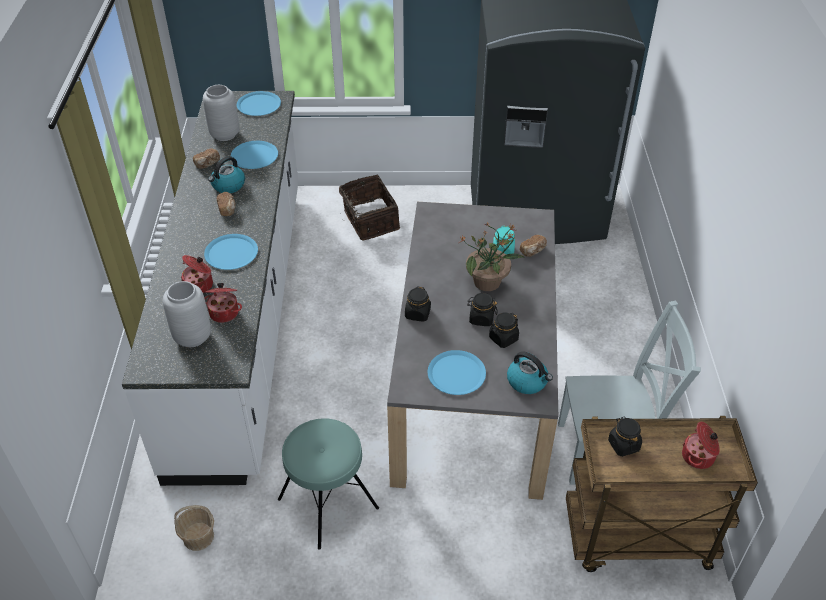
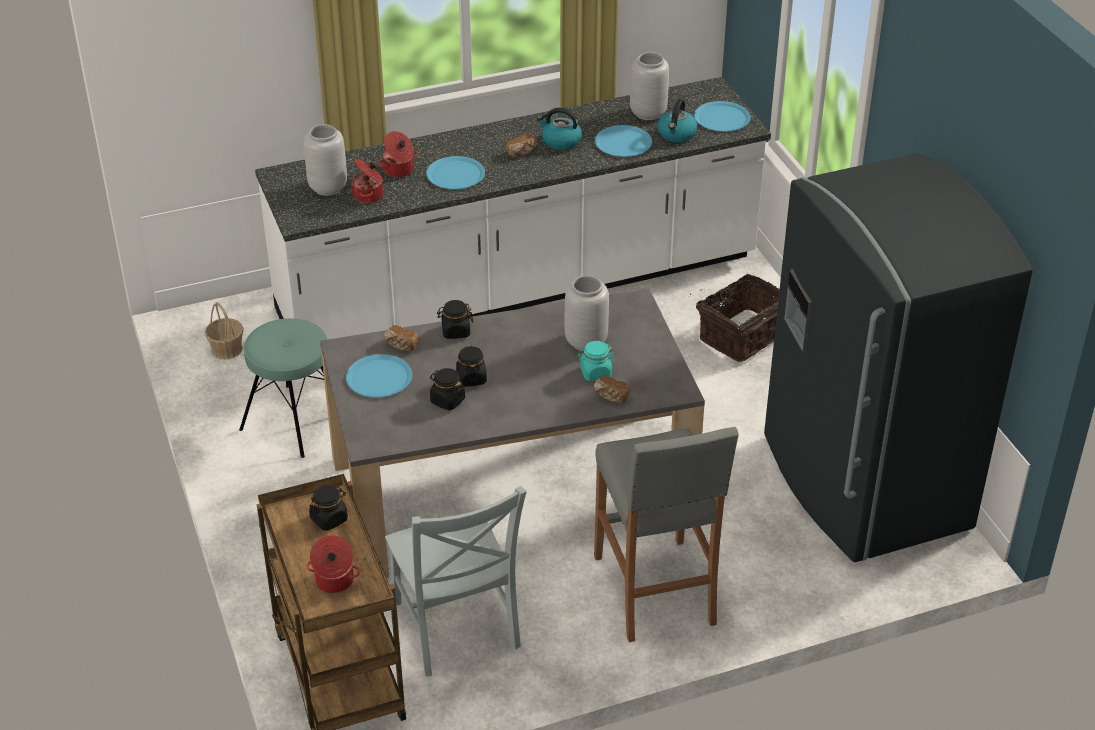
camera: 70 degrees right, 5 degrees down
bread [193,149,220,169] -> bread moved to [384,325,419,351]
potted plant [459,222,525,291] -> none
kettle [507,351,553,394] -> kettle moved to [657,99,697,142]
none -> grey vase [565,276,609,351]
none -> grey stool [594,427,739,642]

